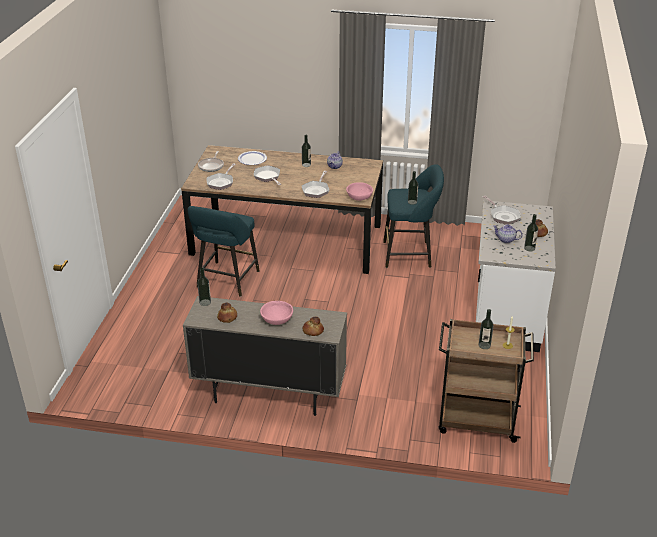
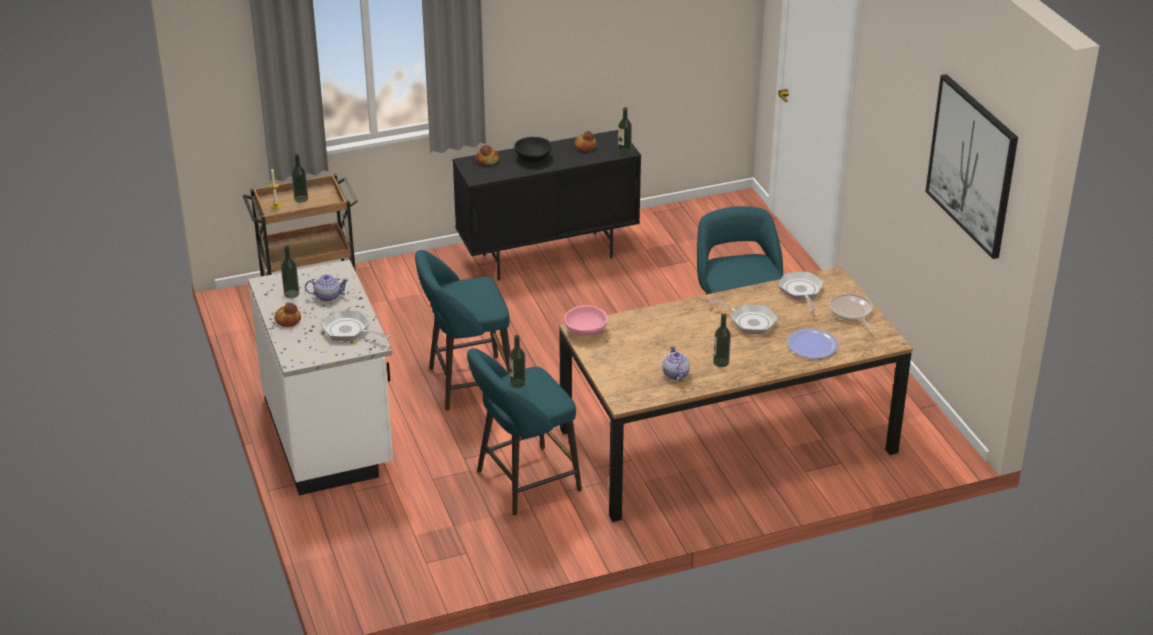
camera: 150 degrees right, 0 degrees up
beige cabinet [183,296,347,416] -> black cabinet [452,130,641,281]
pink bowl [260,301,293,325] -> black bowl [514,137,552,163]
frying pan [302,171,329,198] -> none
none -> turquoise stool [415,250,510,411]
none -> picture [926,74,1018,259]

